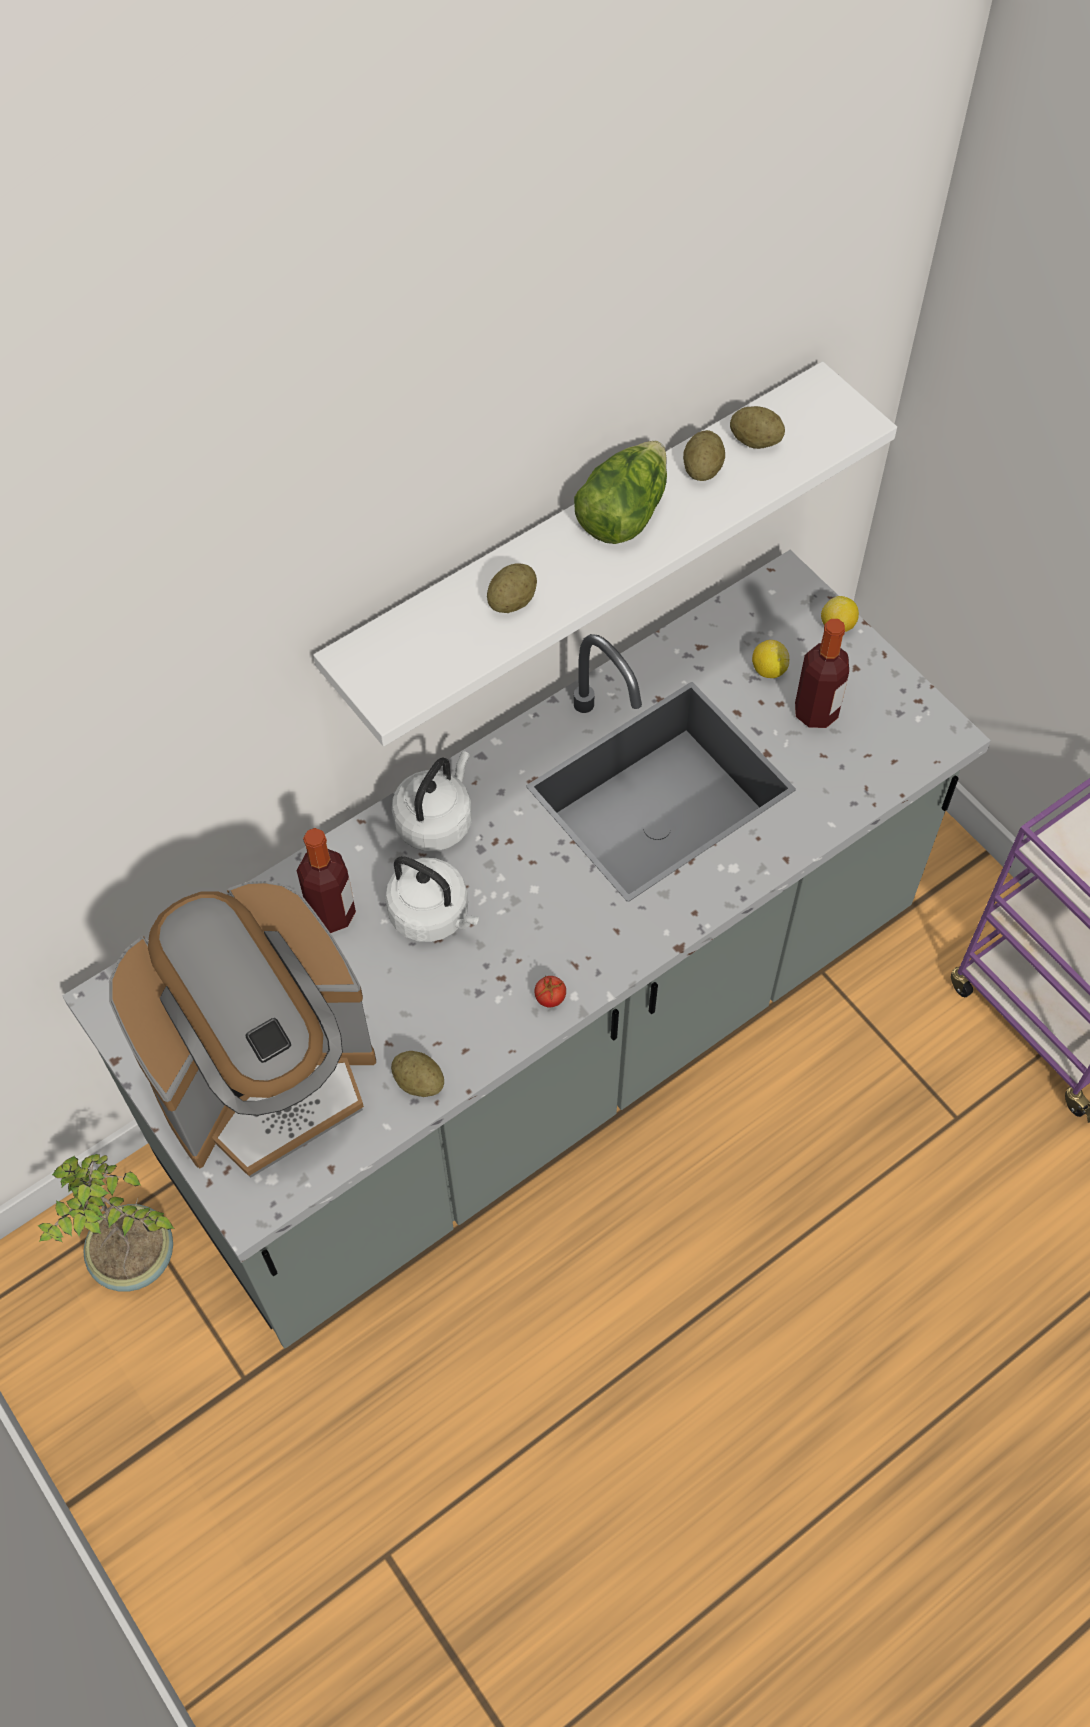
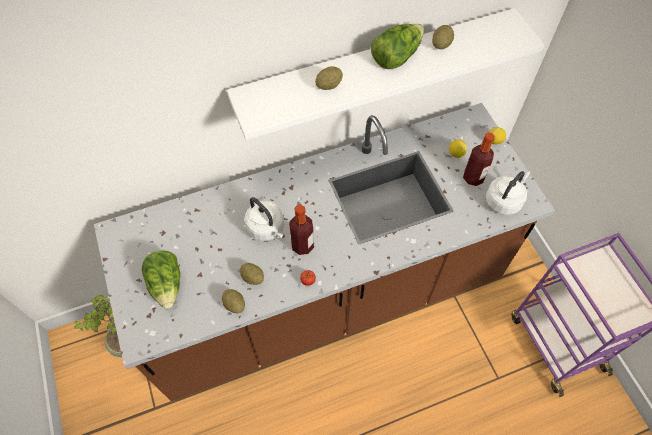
camera: 15 degrees right, 0 degrees up
grey counter [62,550,991,1348] -> brown counter [94,103,555,401]
coffee machine [109,881,376,1178] -> lettuce [142,251,180,309]
bottle [297,828,356,933] -> bottle moved to [289,205,314,255]
white kettle [392,751,472,851] -> white kettle moved to [486,171,530,215]
potato [730,406,785,449] -> potato moved to [240,263,264,285]

